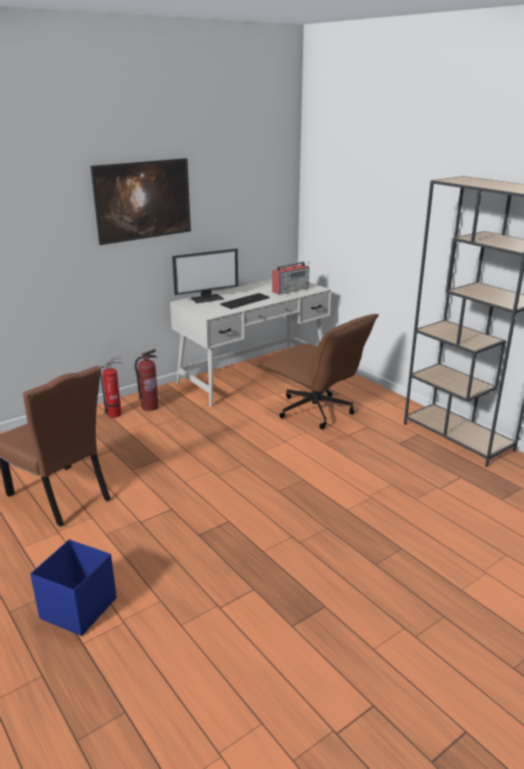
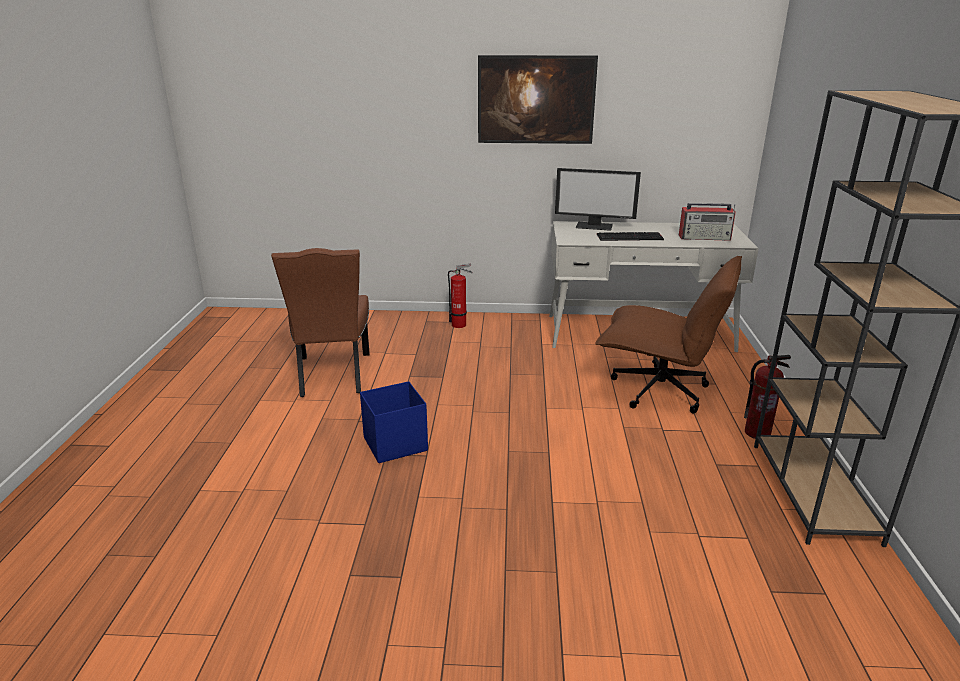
camera: 40 degrees right, 0 degrees up
blue storage box [30,539,117,636] -> blue storage box moved to [360,381,428,463]
fire extinguisher [135,349,159,411] -> fire extinguisher moved to [744,355,791,439]
brown office chair [258,314,379,429] -> brown office chair turned 60 degrees counterclockwise [595,256,742,414]

